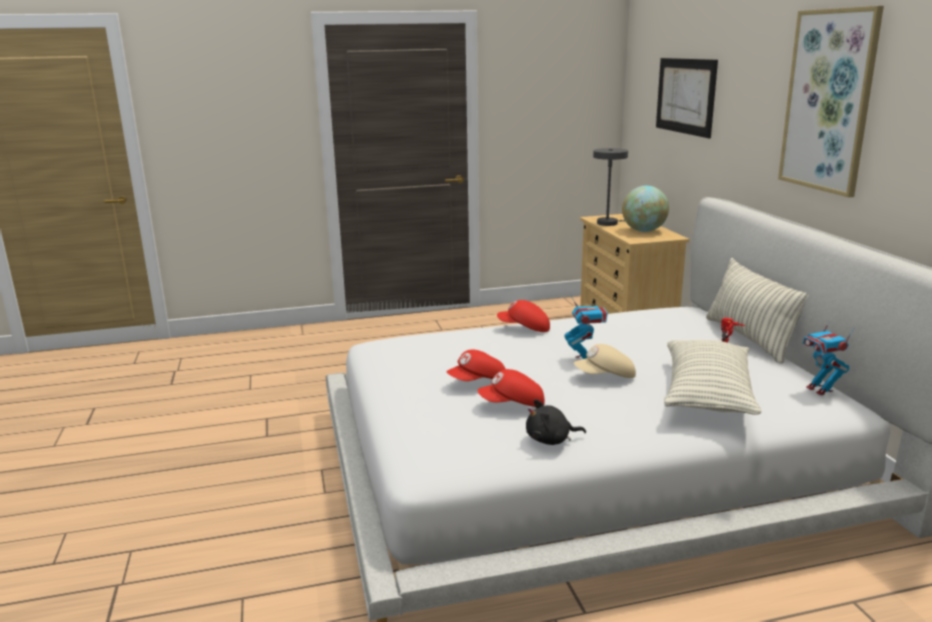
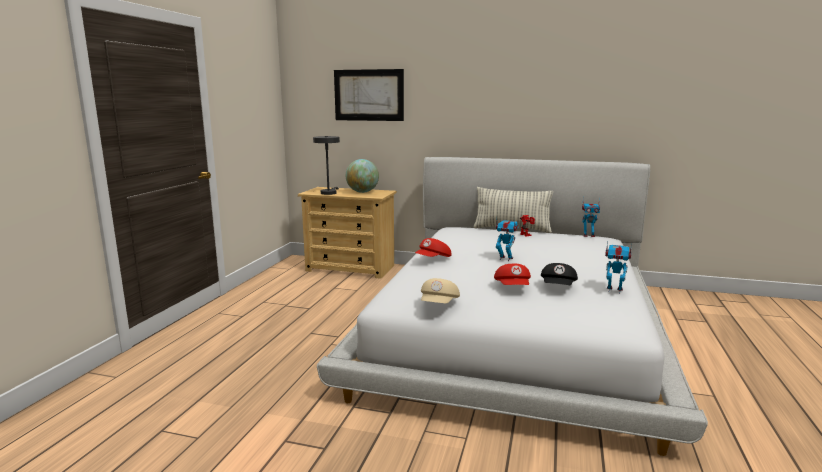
camera: 60 degrees left, 5 degrees down
red cap [478,369,545,407] -> black cap [541,263,578,285]
black plush toy [526,399,586,445] -> toy robot [605,241,632,294]
beige cap [574,344,636,378] -> beige cap moved to [421,278,460,303]
pillow [664,340,762,415] -> none
picture [778,6,884,197] -> none

